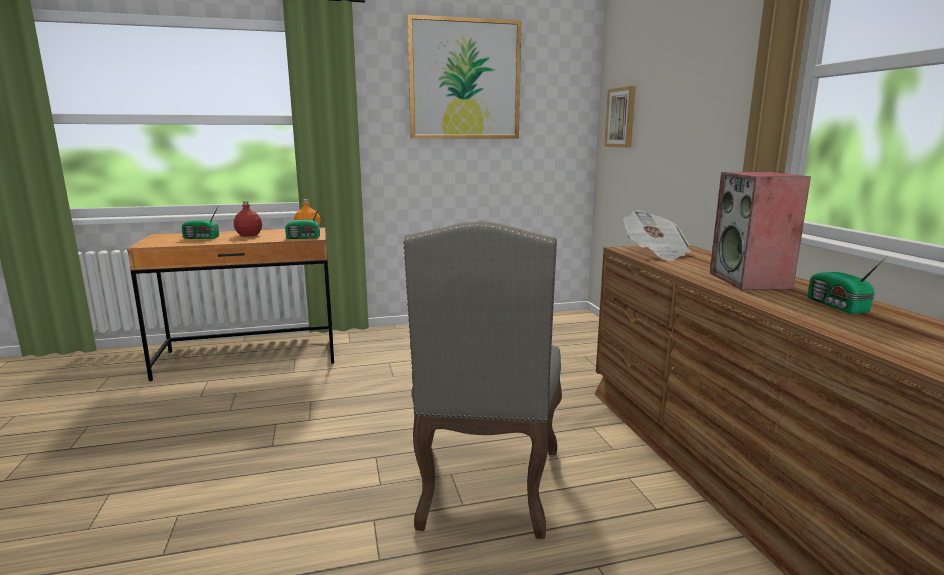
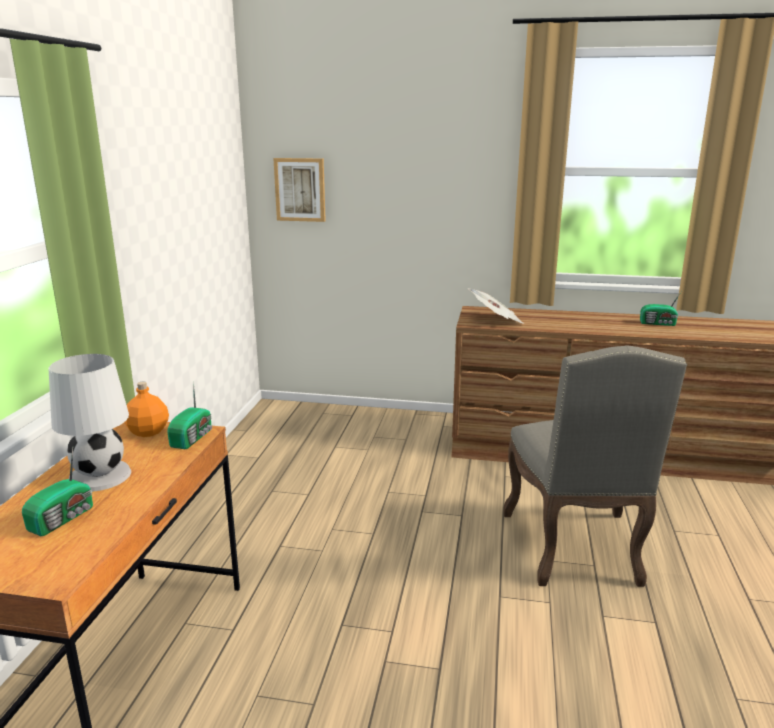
camera: 65 degrees left, 5 degrees up
red bottle [234,201,262,237] -> white table lamp [48,354,131,492]
grey chair [403,221,562,539] -> grey chair turned 60 degrees clockwise [503,345,687,587]
picture [407,14,521,139] -> none
speaker [710,172,811,290] -> none

